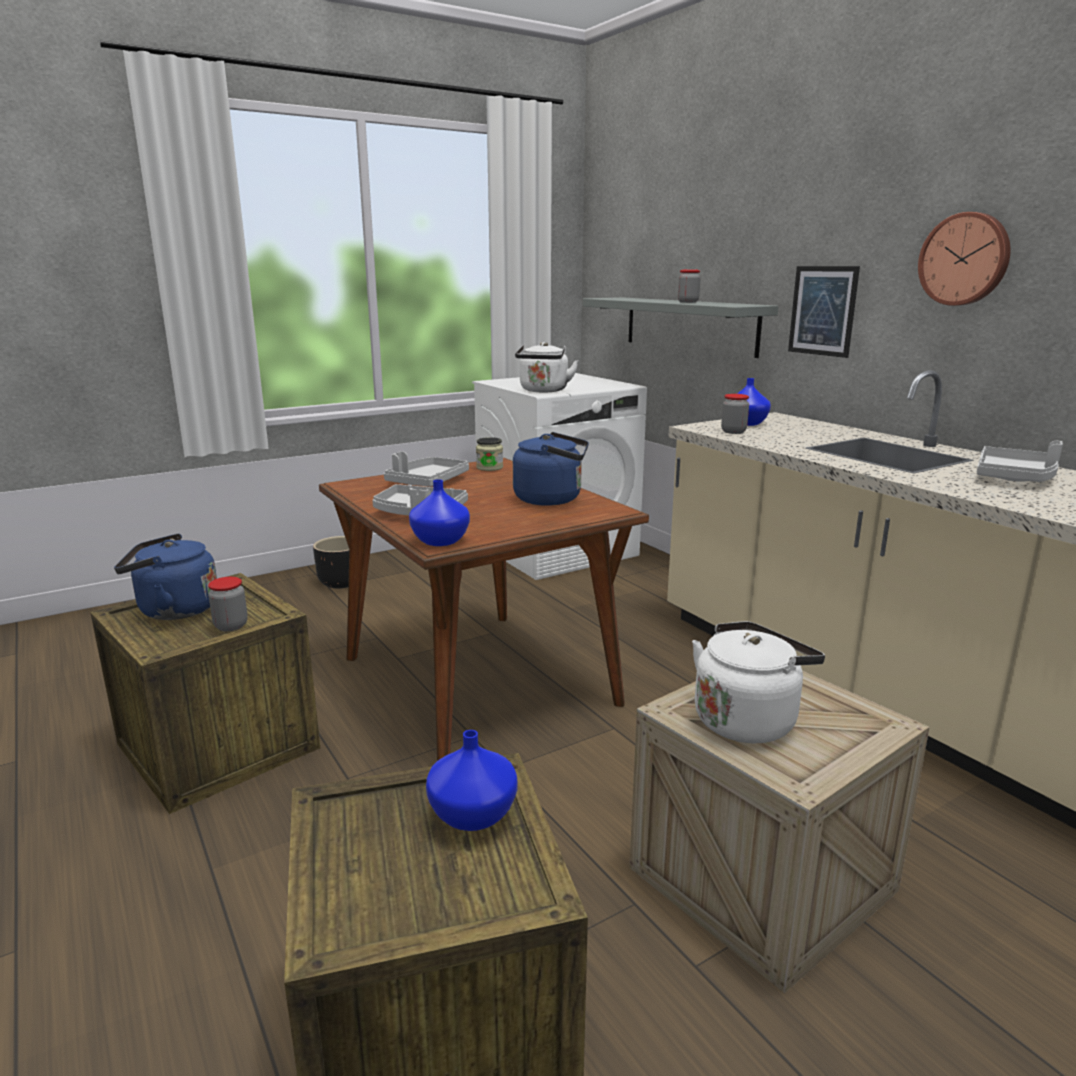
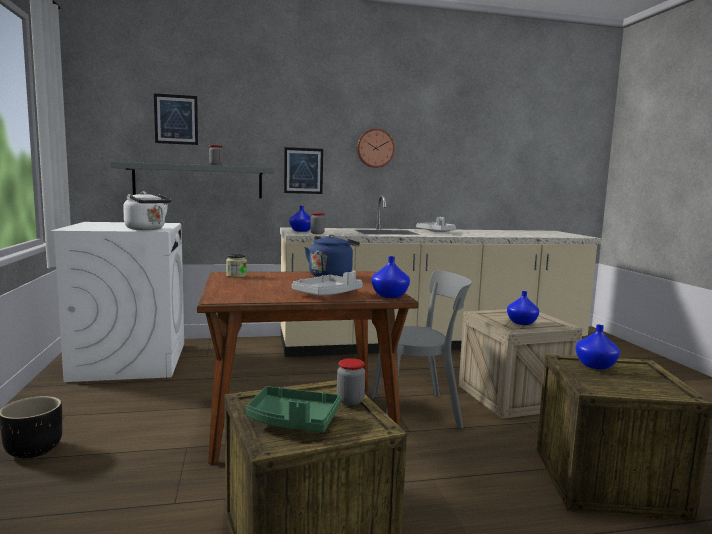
camera: 70 degrees left, 10 degrees down
blue kettle [114,534,217,620] -> green tray [246,386,341,432]
grey tray [384,451,469,487] -> none
white kettle [692,621,825,743] -> blue vase [507,291,539,325]
none -> picture [154,93,198,145]
none -> grey chair [371,270,472,428]

